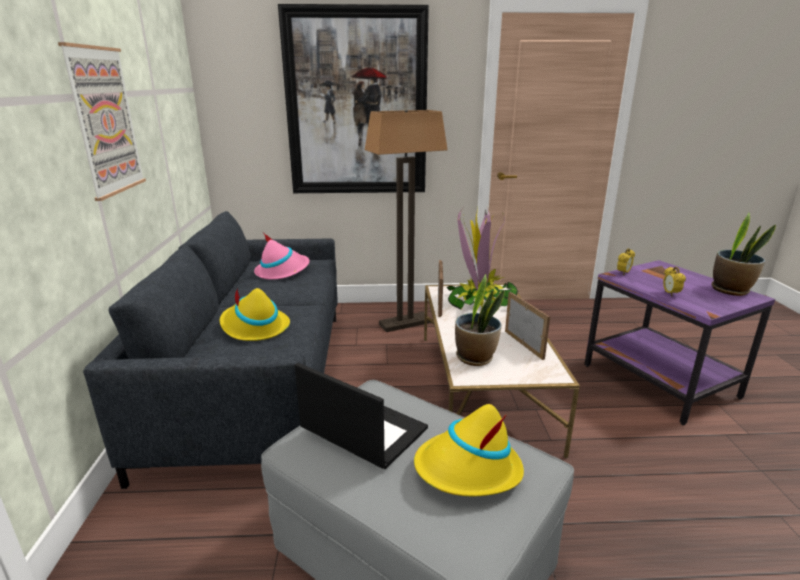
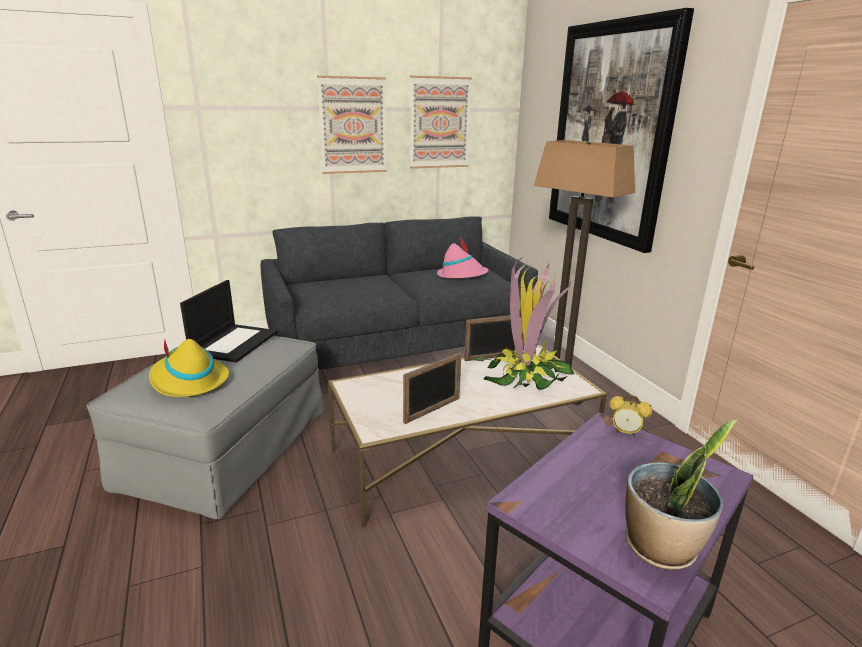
camera: 70 degrees right, 0 degrees up
yellow hat [220,288,290,341] -> none
potted plant [455,274,505,366] -> none
alarm clock [663,267,686,296] -> none
none -> picture [410,76,472,169]

